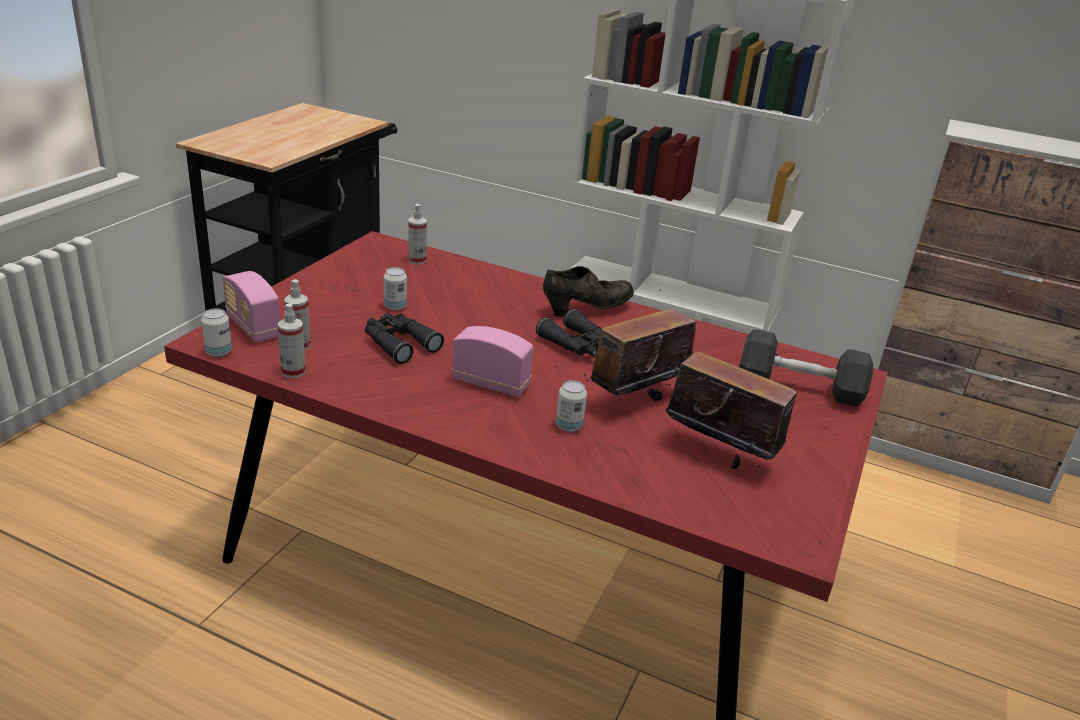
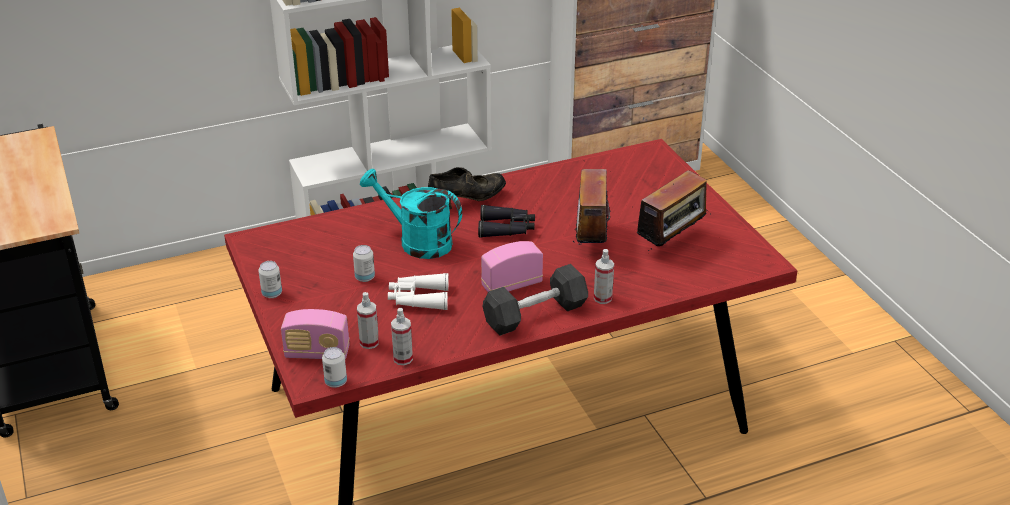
camera: 45 degrees left, 5 degrees up
black binoculars [365,313,444,364] -> white binoculars [388,273,448,310]
spray bottle [408,204,427,264] -> spray bottle moved to [594,249,614,304]
black shoe [543,266,634,317] -> black shoe turned 45 degrees clockwise [428,167,506,210]
can [556,380,587,432] -> can moved to [258,261,282,298]
radio [666,352,797,473] -> radio turned 150 degrees clockwise [631,170,711,251]
grey dumbbell [740,329,873,407] -> grey dumbbell moved to [483,264,588,336]
none -> turquoise watering can [360,169,462,259]

